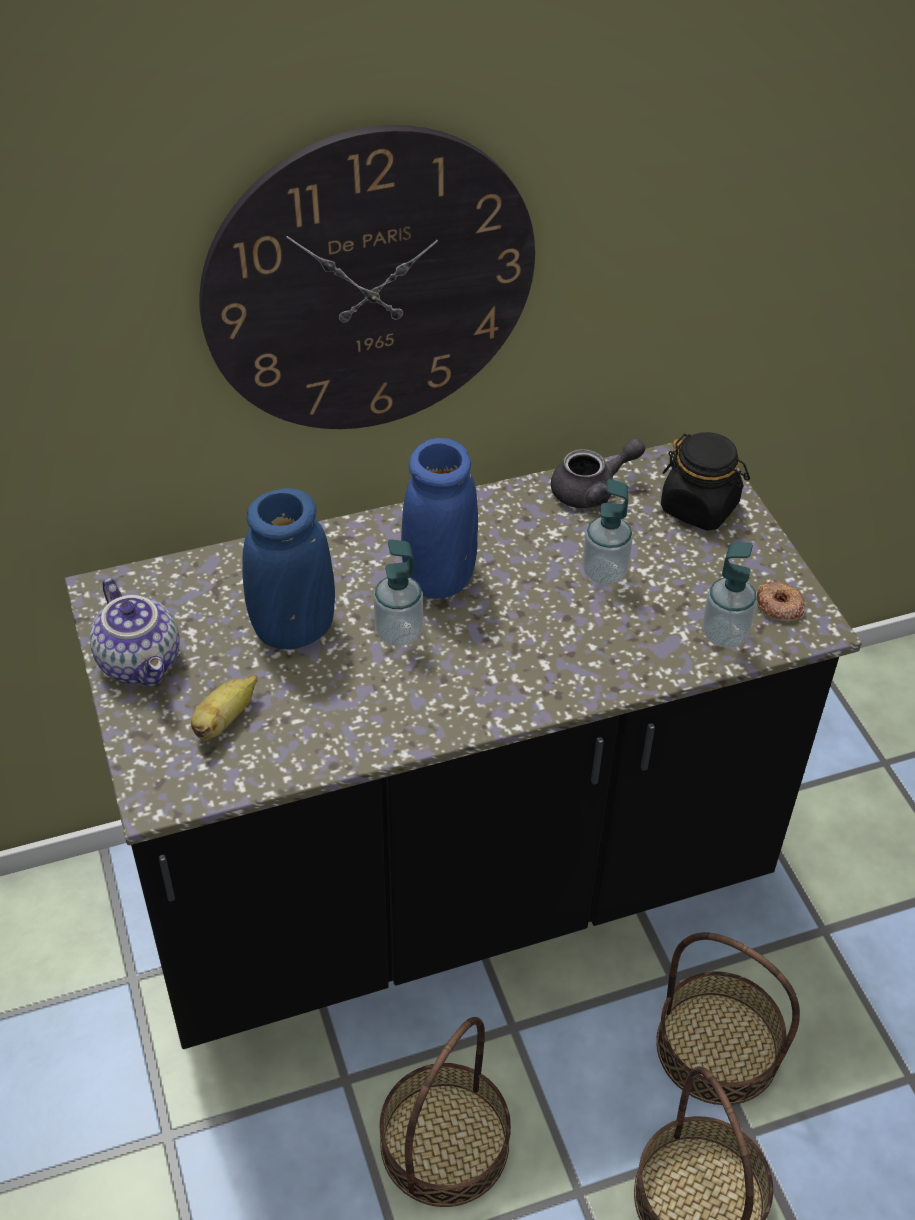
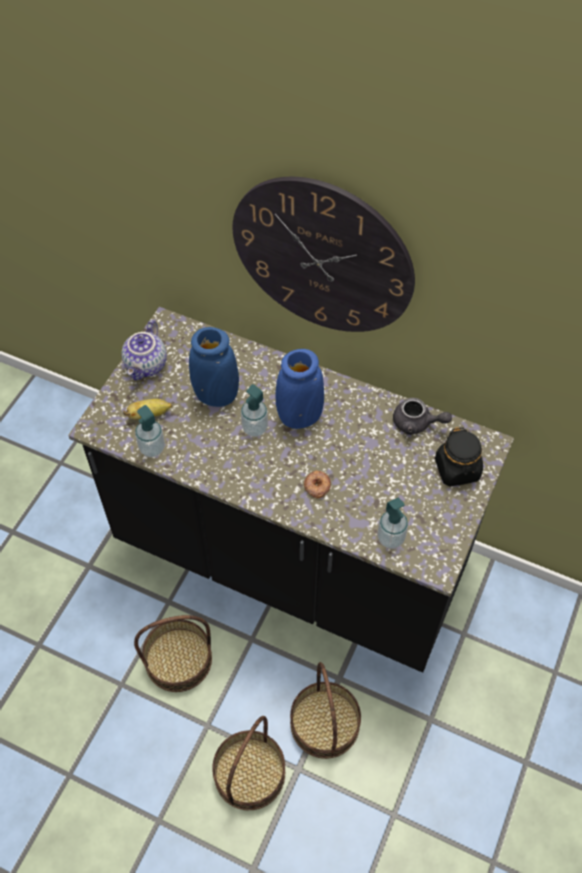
camera: 45 degrees right, 10 degrees up
soap dispenser [582,479,633,585] -> soap dispenser moved to [135,405,165,458]
donut [757,580,805,622] -> donut moved to [304,471,331,498]

